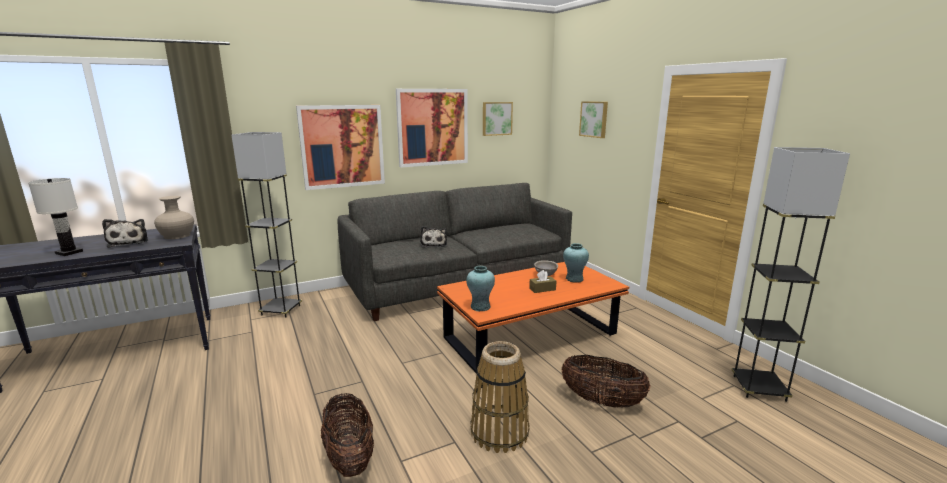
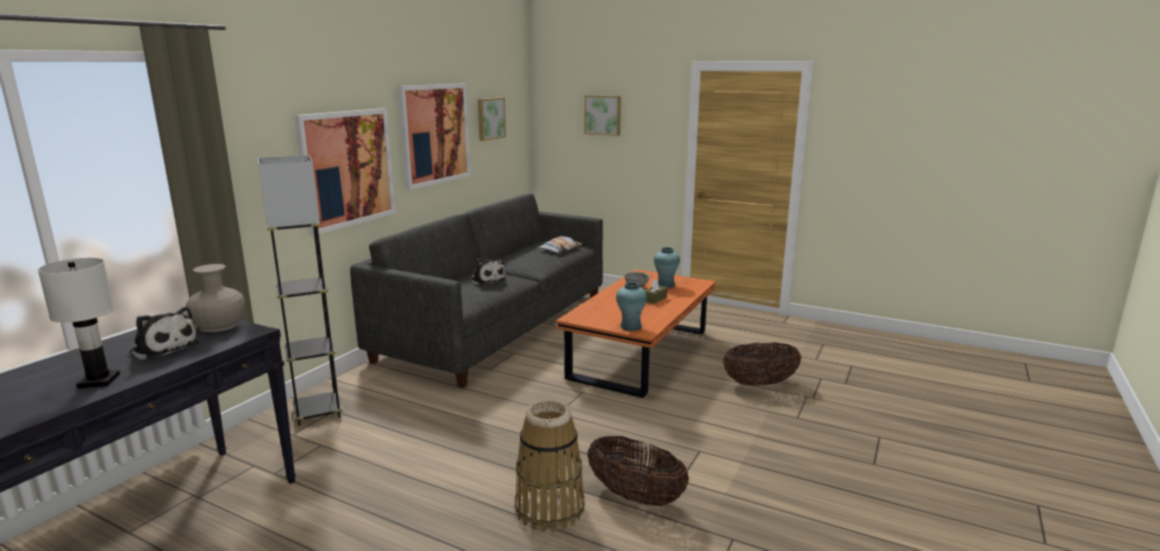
camera: 35 degrees left, 0 degrees up
basket [470,341,530,453] -> basket moved to [515,400,585,532]
grey floor lamp [732,147,850,402] -> none
none -> pillow [539,236,582,253]

